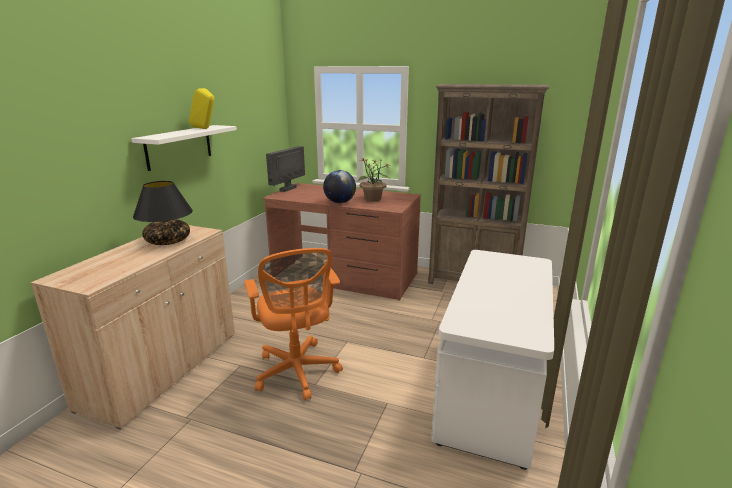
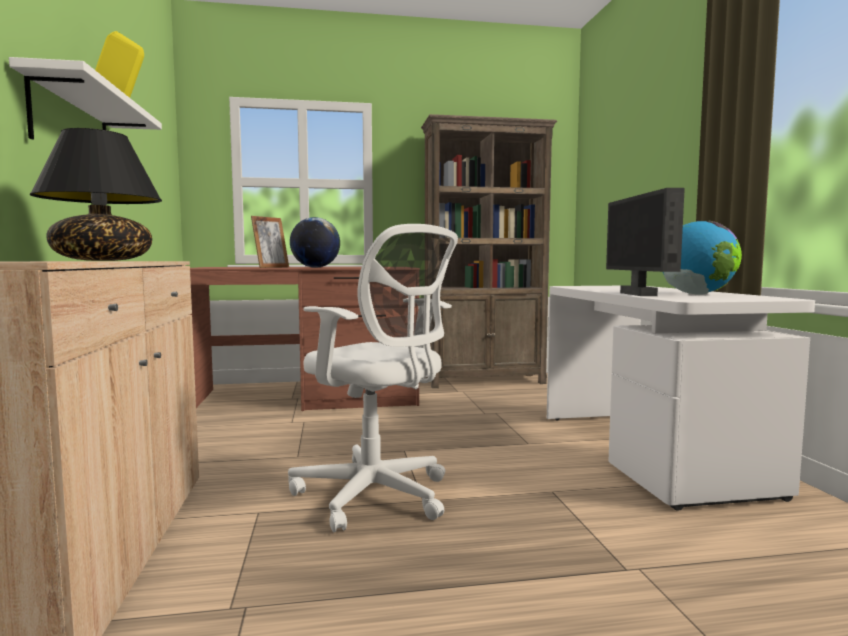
camera: 30 degrees left, 15 degrees down
orange office chair [244,248,343,400] -> white office chair [288,224,458,532]
monitor [266,146,305,192] -> monitor moved to [606,188,685,296]
potted plant [357,158,389,201] -> none
none -> picture frame [251,216,289,268]
none -> globe [663,221,742,295]

